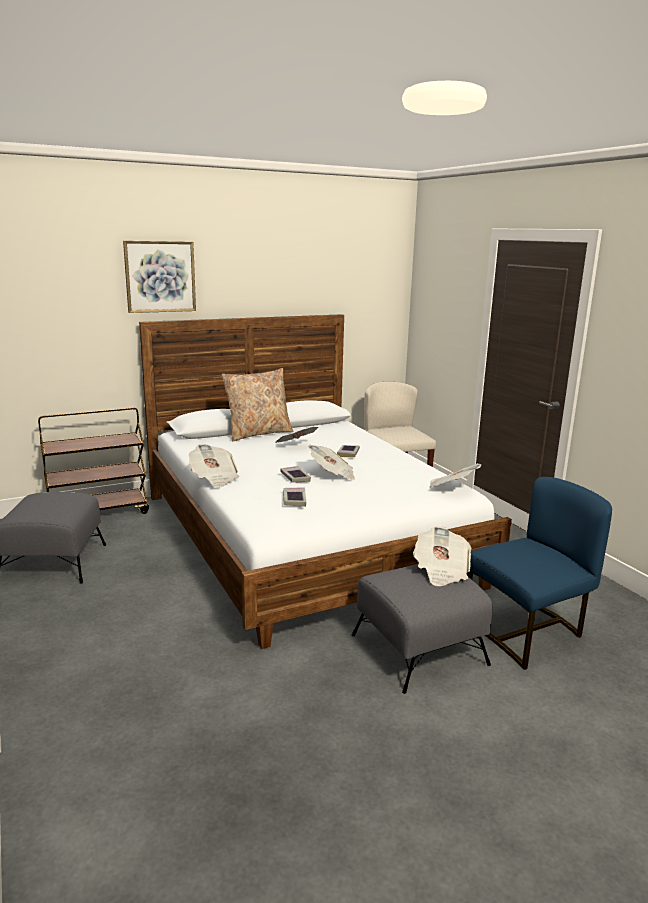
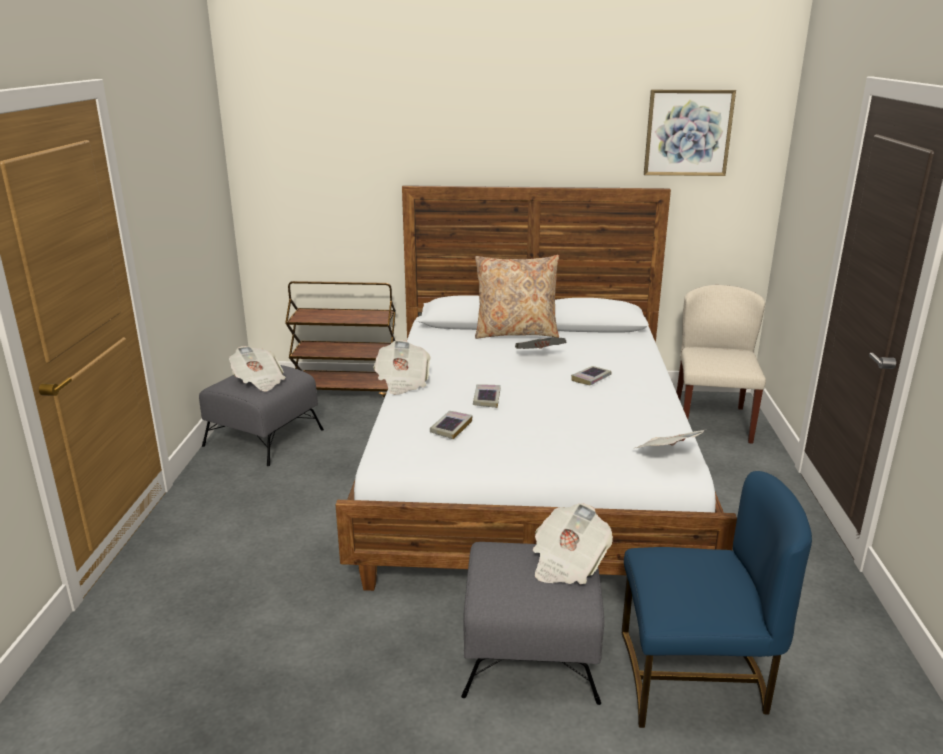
camera: 30 degrees right, 5 degrees up
picture [123,241,196,313] -> picture moved to [644,90,736,176]
newspaper [308,445,355,480] -> newspaper moved to [229,346,286,392]

